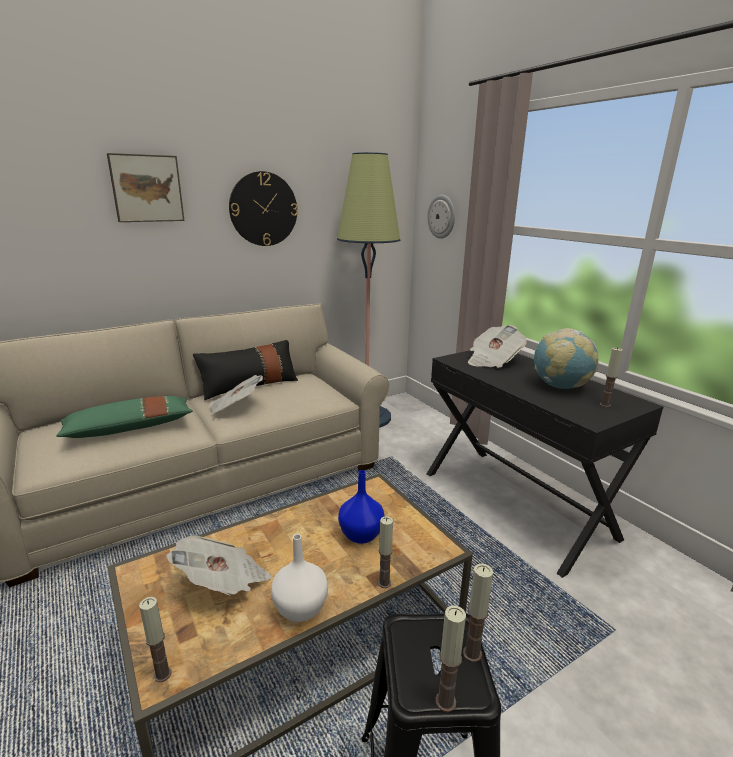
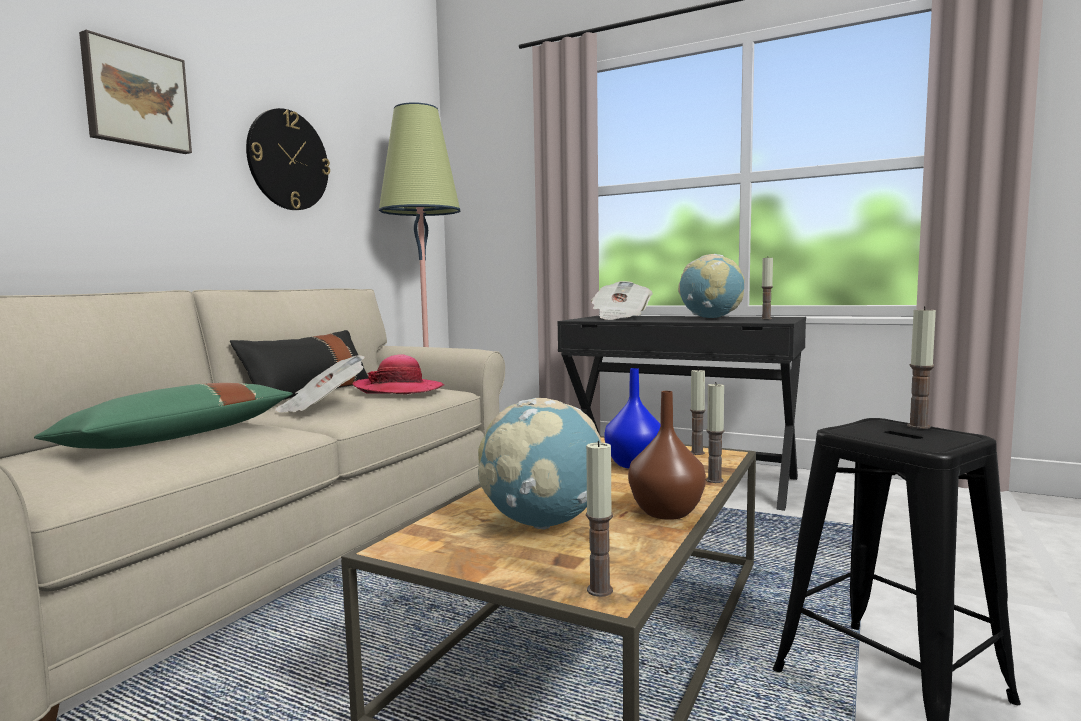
camera: 30 degrees left, 15 degrees down
newspaper [166,535,272,595] -> globe [478,398,602,529]
white vase [271,534,328,622] -> brown vase [628,391,706,520]
wall clock [427,195,455,239] -> none
candle [435,605,466,712] -> candle moved to [690,368,705,455]
none -> hat [353,354,444,394]

